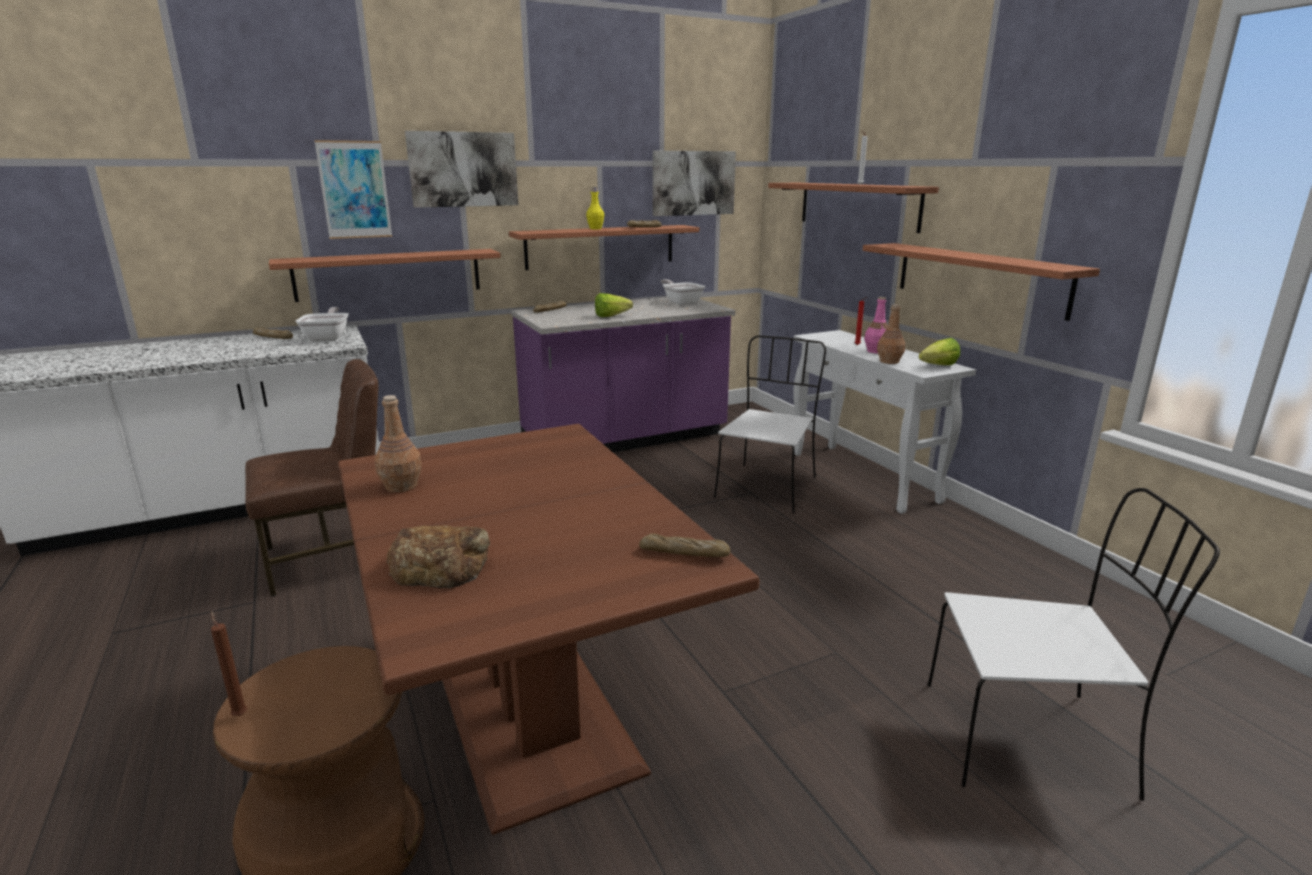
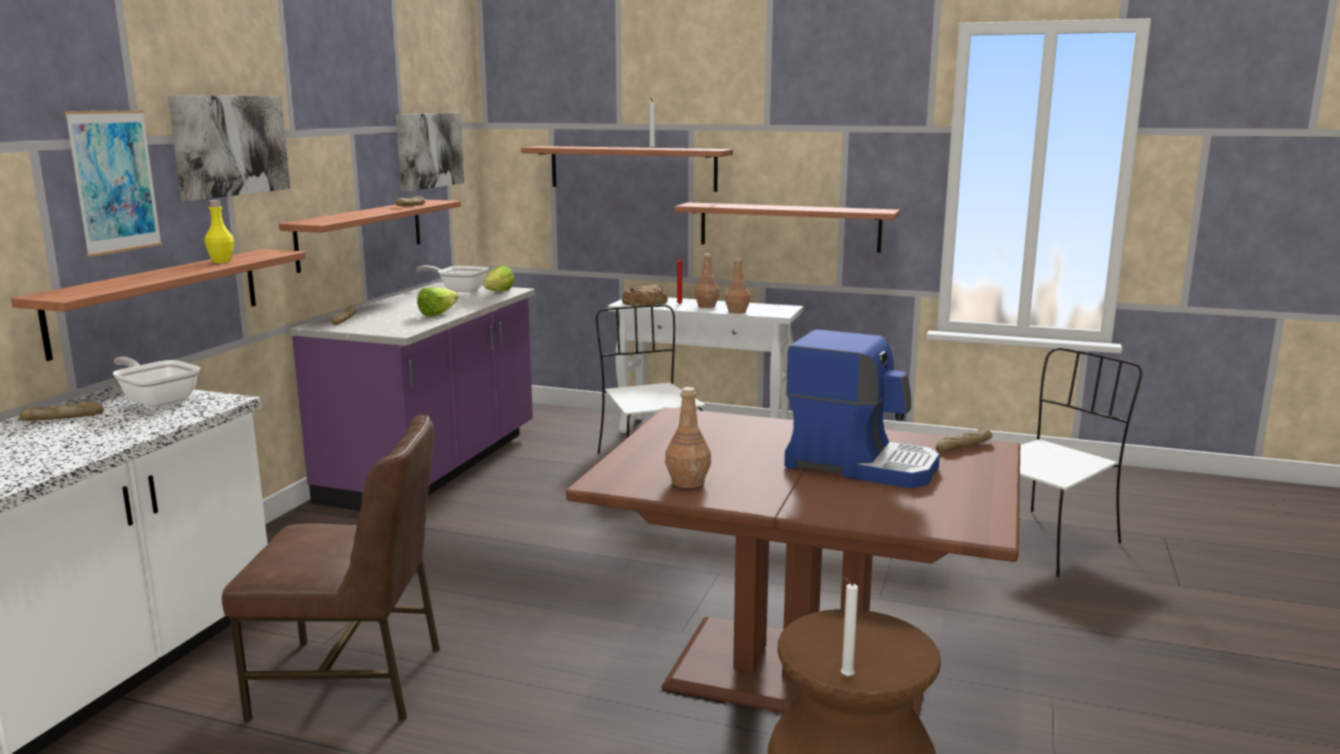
camera: 45 degrees left, 5 degrees down
brown candle [211,611,247,716] -> white candle [841,576,858,677]
brown chair [245,359,378,597] -> brown chair turned 75 degrees clockwise [222,415,440,722]
bread [387,525,490,588] -> bread moved to [622,284,668,306]
yellow bottle [586,187,604,229] -> yellow bottle moved to [204,200,234,263]
pink bottle [864,297,888,354] -> brown bottle [695,253,719,308]
lettuce [919,338,960,365] -> lettuce moved to [484,265,515,291]
none -> coffee machine [784,329,940,488]

